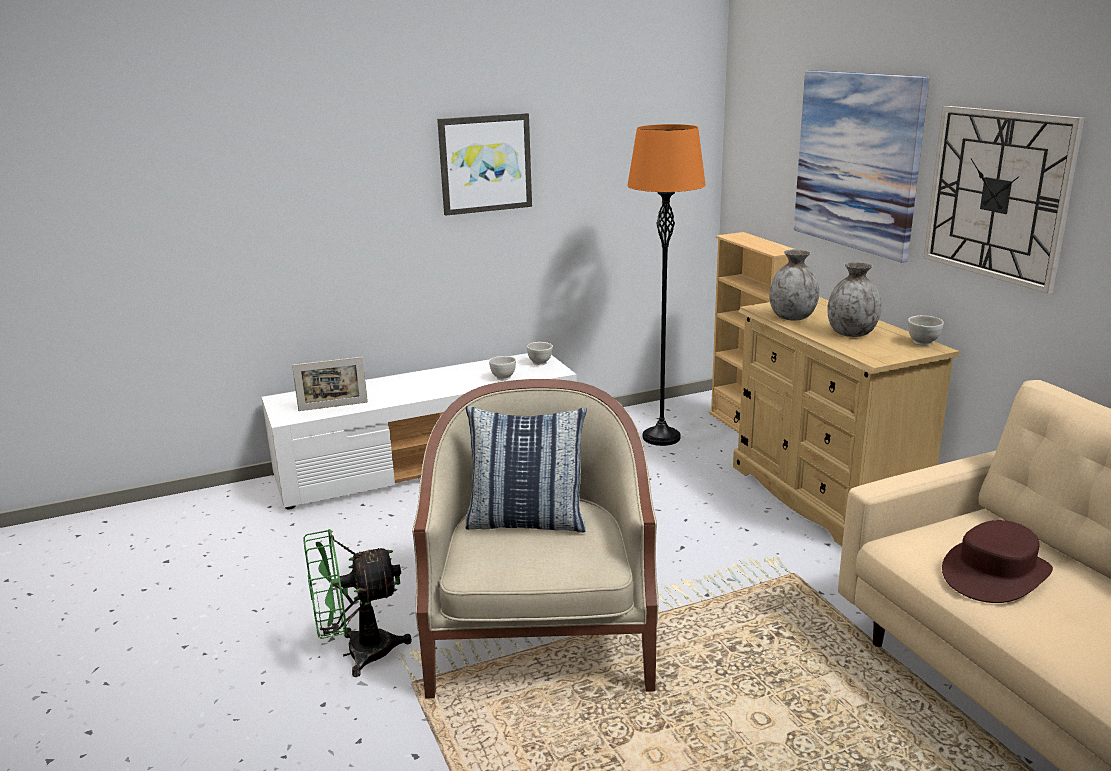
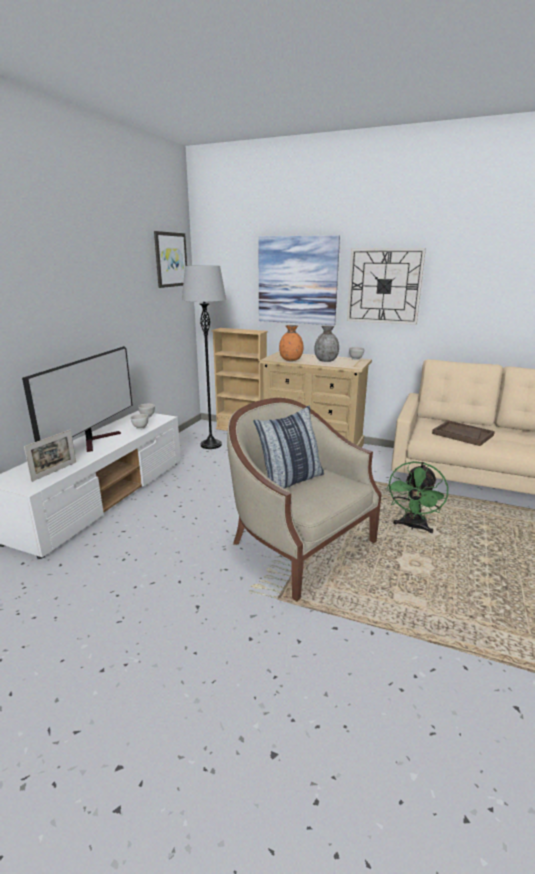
camera: 45 degrees left, 0 degrees up
green fan [303,529,412,677] -> green fan moved to [387,461,448,533]
picture [437,113,532,216] -> picture moved to [154,231,187,288]
orange floor lamp [627,124,706,446] -> grey floor lamp [182,265,226,449]
grey vase [769,249,819,320] -> orange vase [279,325,304,361]
brown hat [942,520,1053,603] -> brown tray [432,420,495,446]
none -> television [22,346,133,452]

